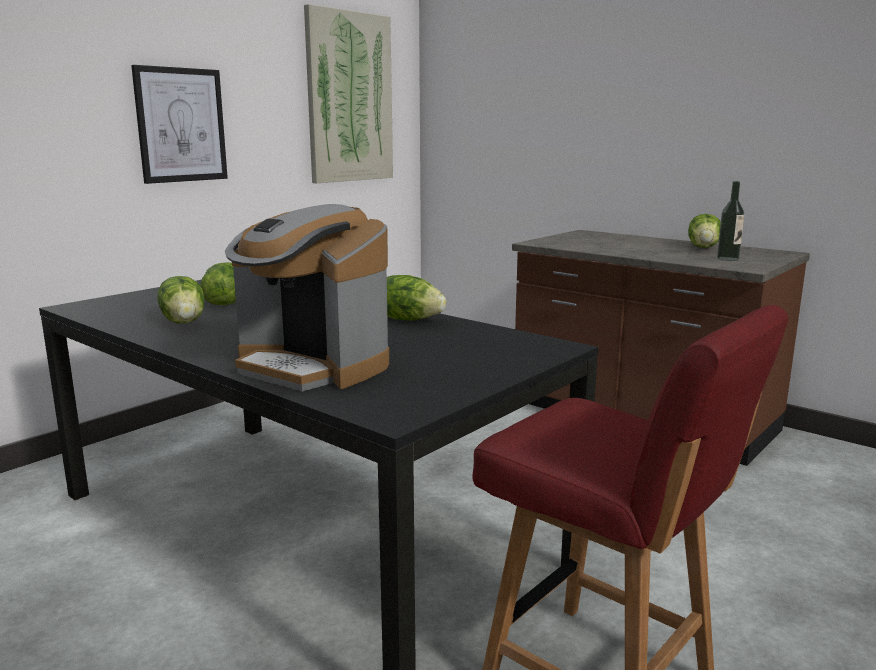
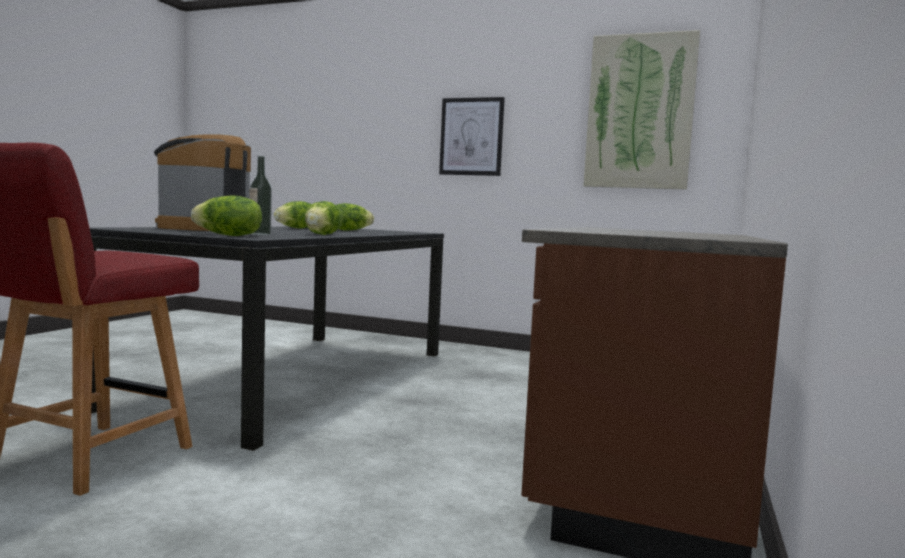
camera: 70 degrees right, 10 degrees down
lettuce [688,214,721,248] -> lettuce moved to [191,195,262,236]
bottle [717,181,744,261] -> bottle moved to [250,156,272,235]

